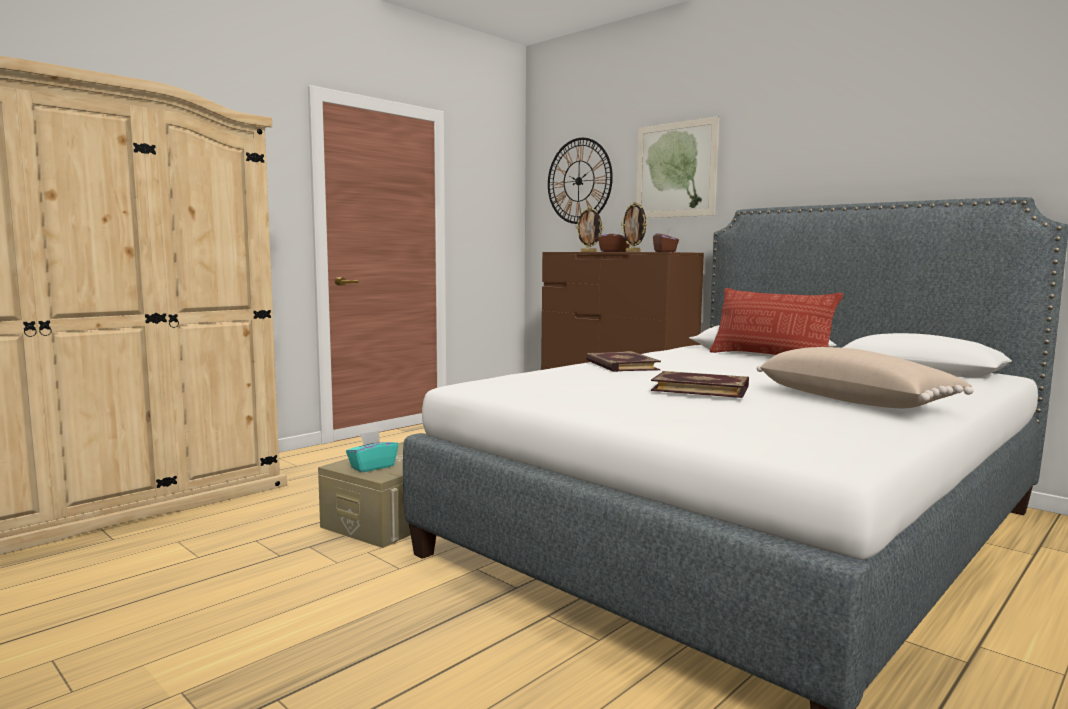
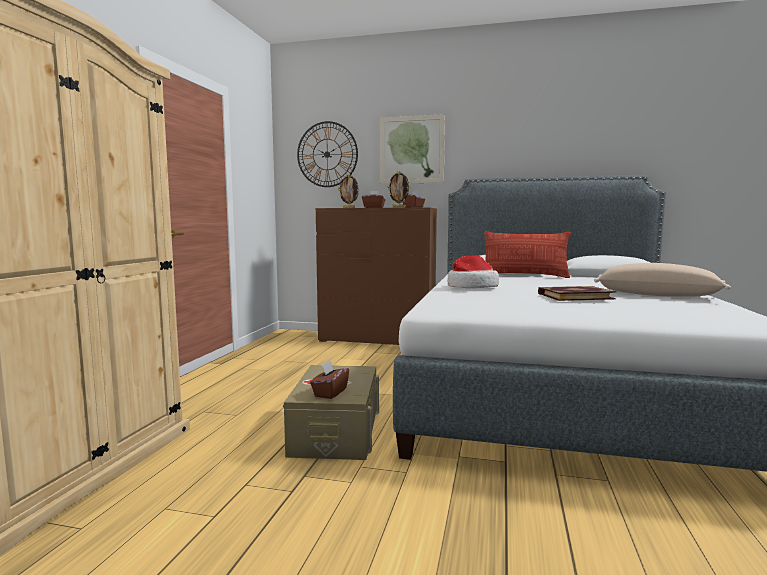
camera: 30 degrees left, 0 degrees up
turquoise tissue box [346,431,398,472] -> brown tissue box [310,360,349,399]
book [586,351,661,372] -> hat [447,255,499,288]

